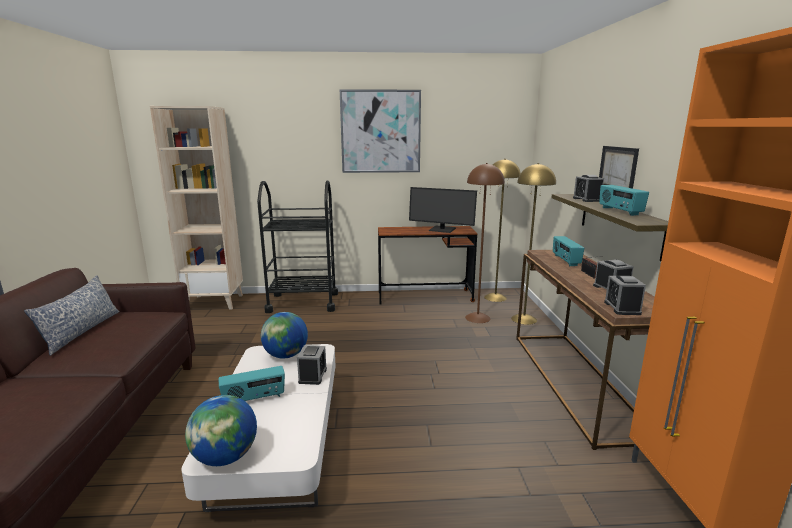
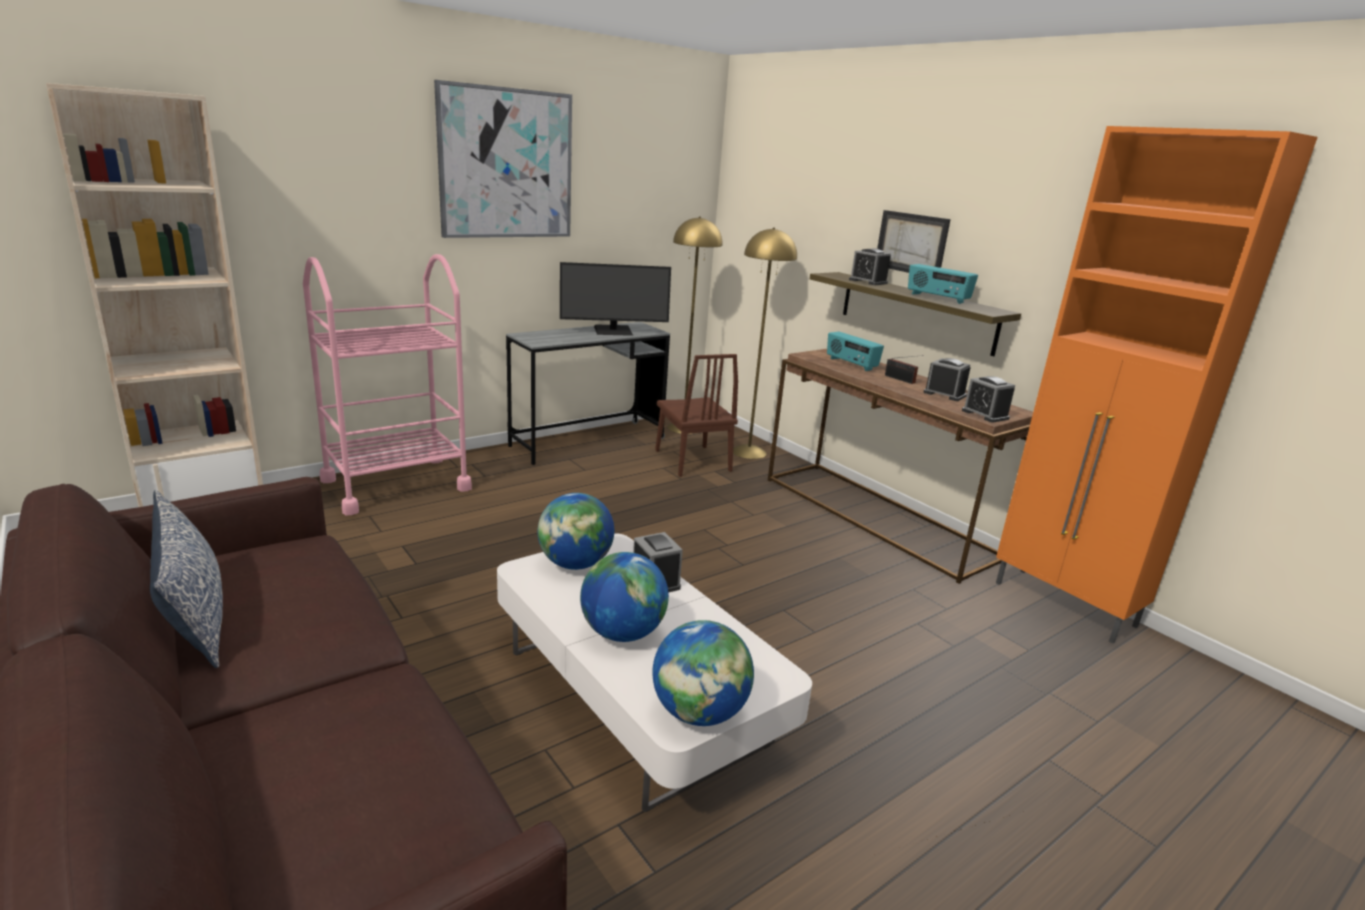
camera: 35 degrees left, 5 degrees up
radio [219,366,285,401] -> globe [580,552,669,642]
black cart [257,180,338,313] -> pink cart [303,254,472,515]
brown desk [378,226,477,304] -> grey desk [506,322,670,465]
brown floor lamp [465,163,505,323] -> brown chair [655,354,738,477]

